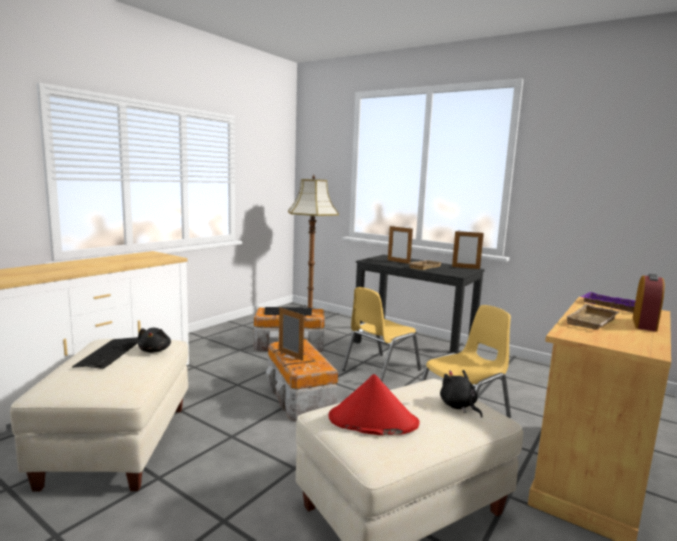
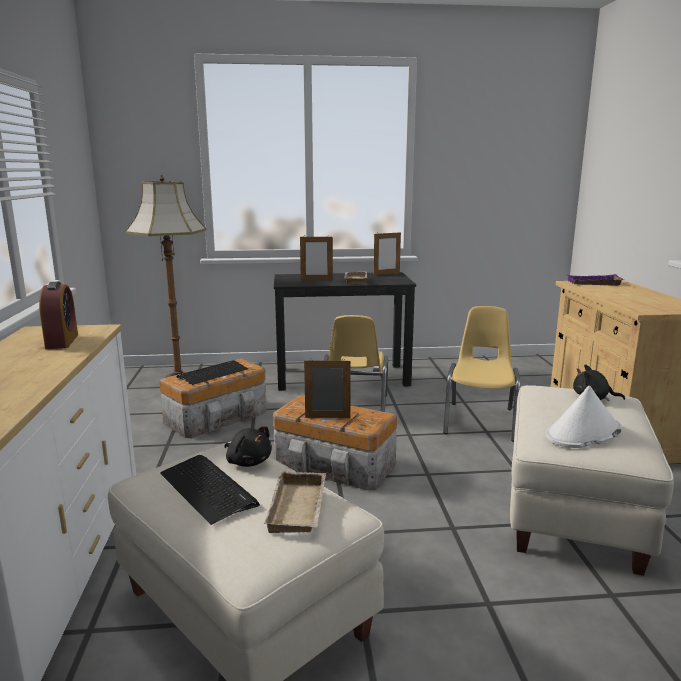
camera: 40 degrees left, 5 degrees up
red hat [329,374,419,435] -> white hat [546,386,622,448]
beige tray [566,304,620,330] -> beige tray moved to [264,470,326,533]
alarm clock [633,274,665,332] -> alarm clock moved to [39,282,78,349]

